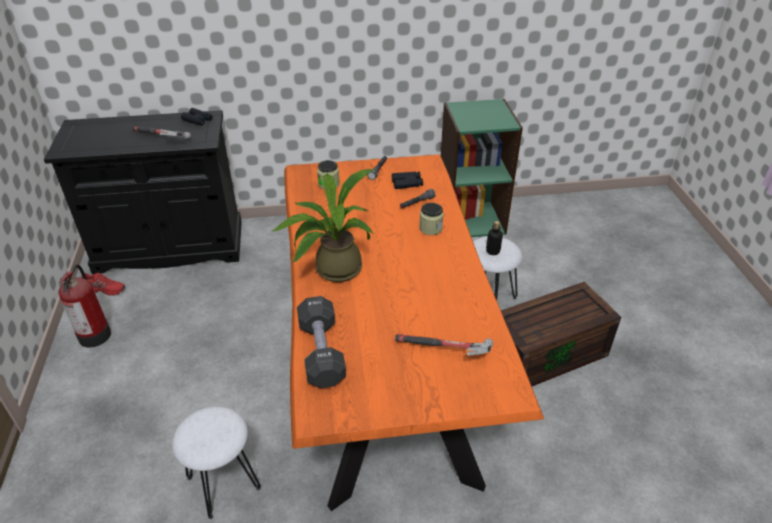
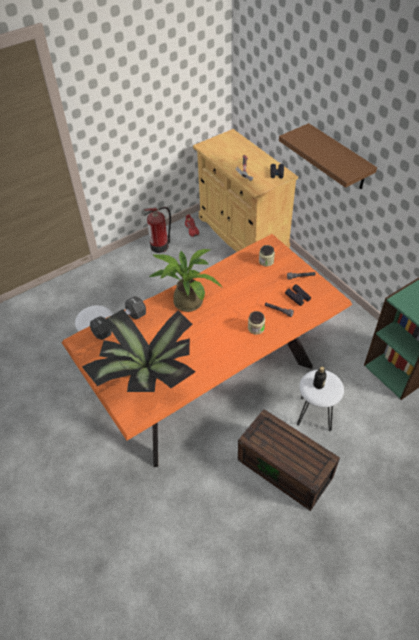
camera: 65 degrees right, 10 degrees up
black cabinet [44,110,242,274] -> beige cabinet [193,129,298,252]
hammer [395,334,493,356] -> potted plant [82,309,195,392]
none -> brown shelf [279,123,377,189]

